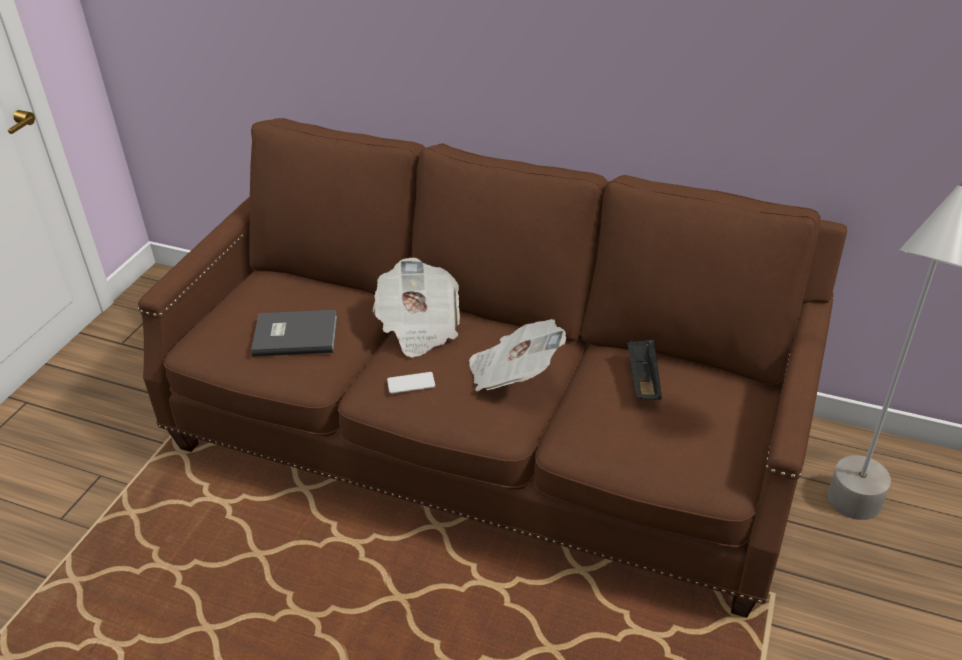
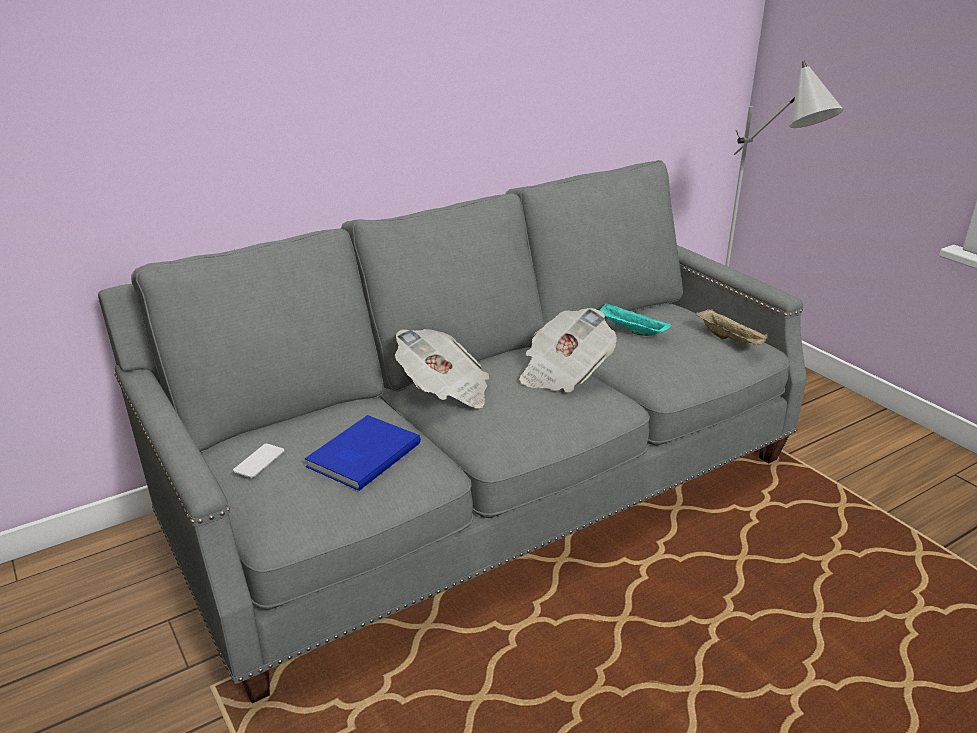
camera: 55 degrees left, 10 degrees down
brown sofa [138,118,847,618] -> grey sofa [98,160,807,703]
grey book [251,310,337,357] -> blue book [305,415,421,491]
phone [387,372,435,394] -> phone moved to [233,443,285,478]
black tray [627,339,662,399] -> turquoise tray [600,302,673,336]
none -> beige tray [696,309,769,345]

